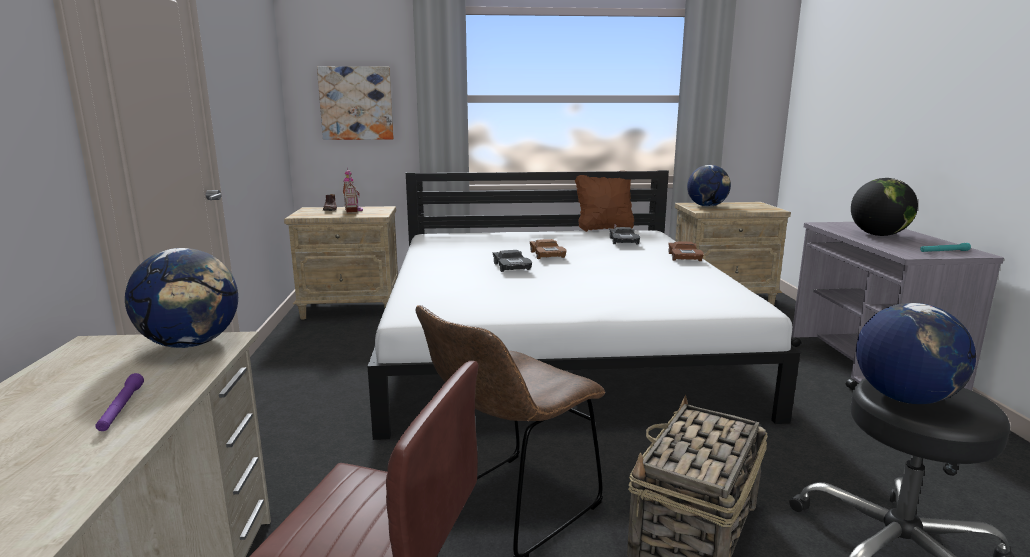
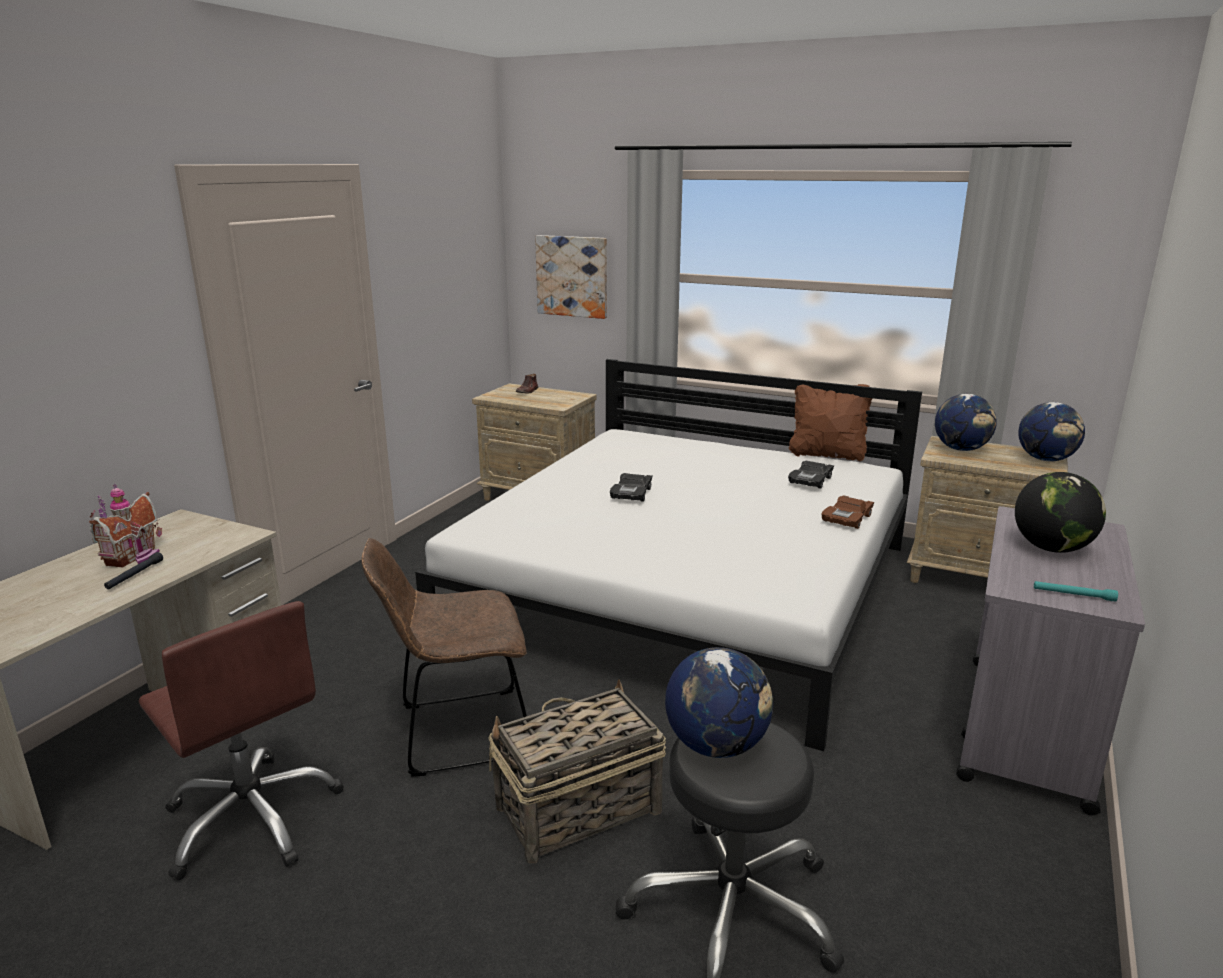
camera: 30 degrees right, 5 degrees up
purple flashlight [95,373,144,431] -> black flashlight [104,552,163,589]
globe [125,248,238,348] -> globe moved to [1018,402,1085,461]
toy house [342,168,363,213] -> toy house moved to [89,484,162,567]
brown toy car [530,239,567,259] -> none

